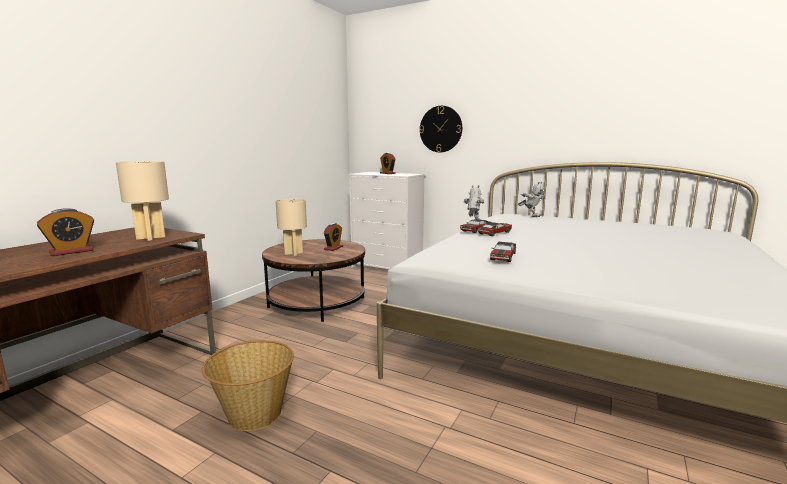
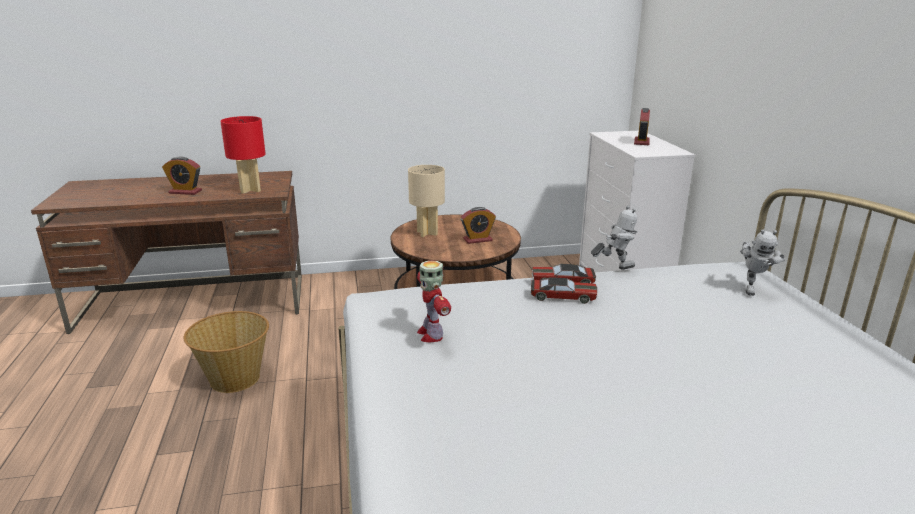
camera: 50 degrees right, 10 degrees up
beige table lamp [116,161,169,241] -> red table lamp [220,116,266,194]
wall clock [419,106,462,152] -> none
toy car [490,242,516,262] -> toy robot [417,260,451,342]

